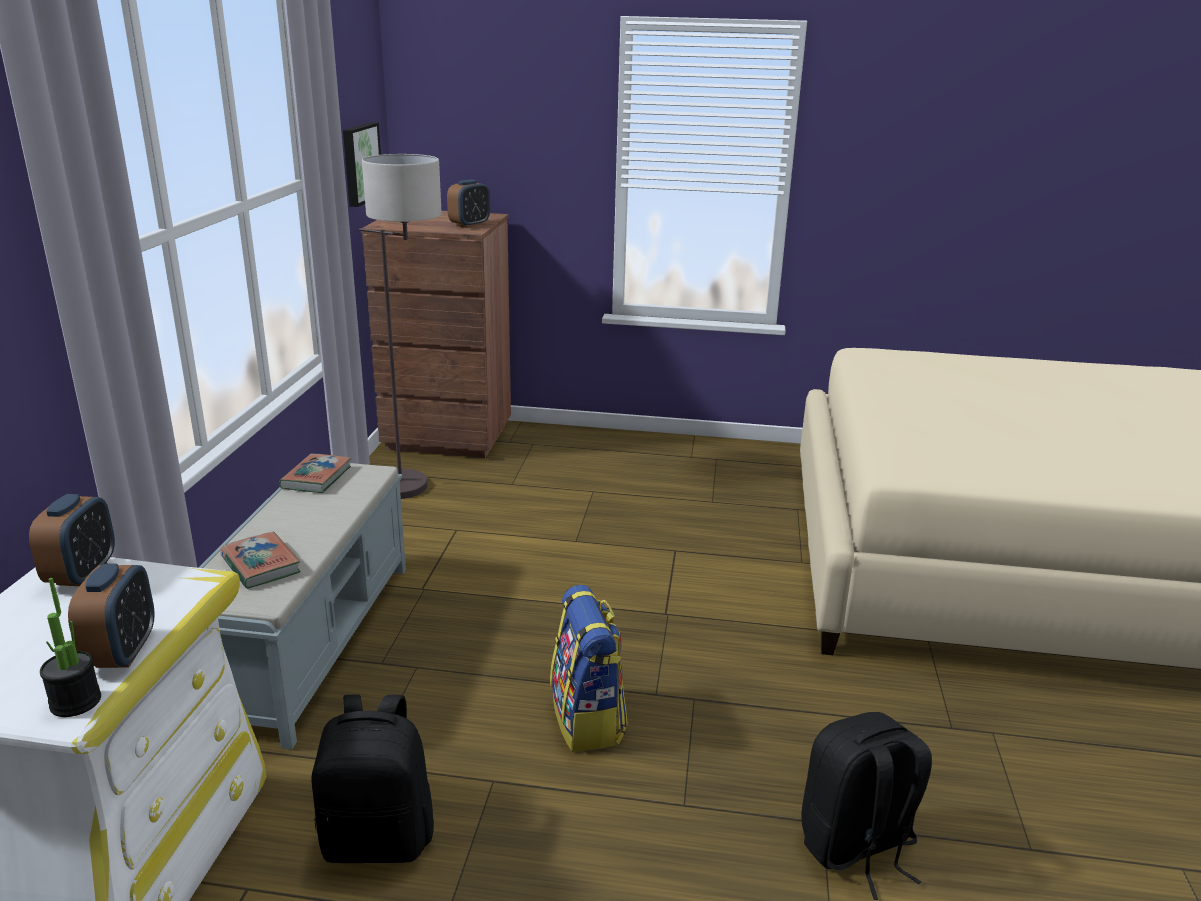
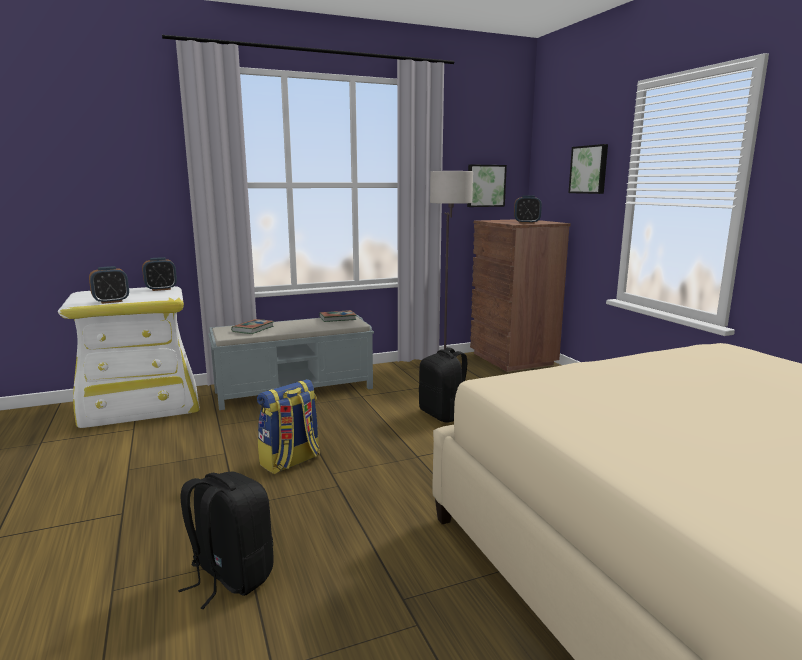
camera: 60 degrees right, 10 degrees down
potted plant [40,578,101,717] -> none
black backpack [312,695,434,863] -> black backpack moved to [419,347,467,423]
none -> picture [568,144,608,194]

